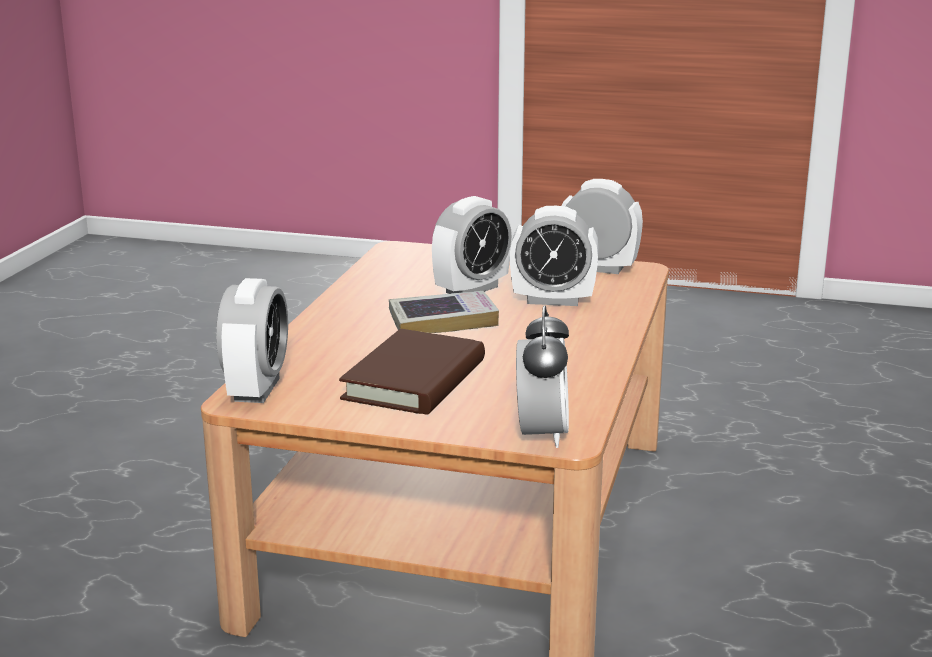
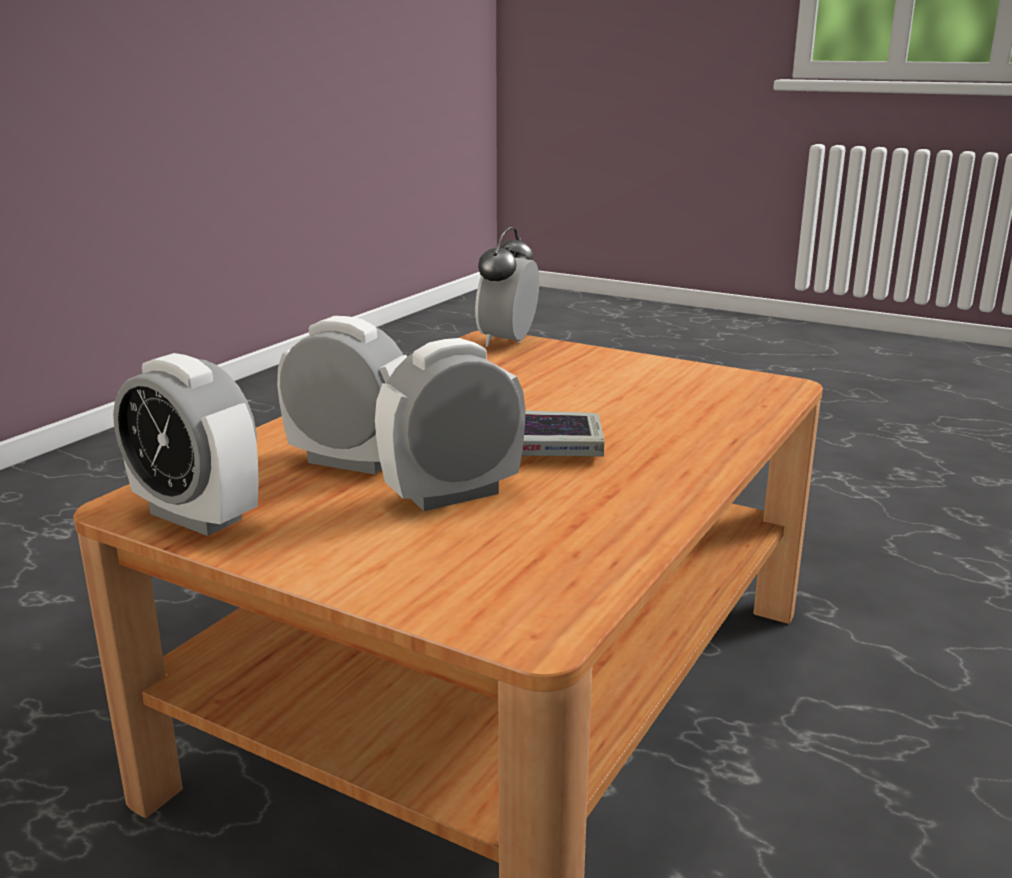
camera: 165 degrees left, 0 degrees up
alarm clock [216,278,288,403] -> none
brown book [339,329,485,415] -> none

